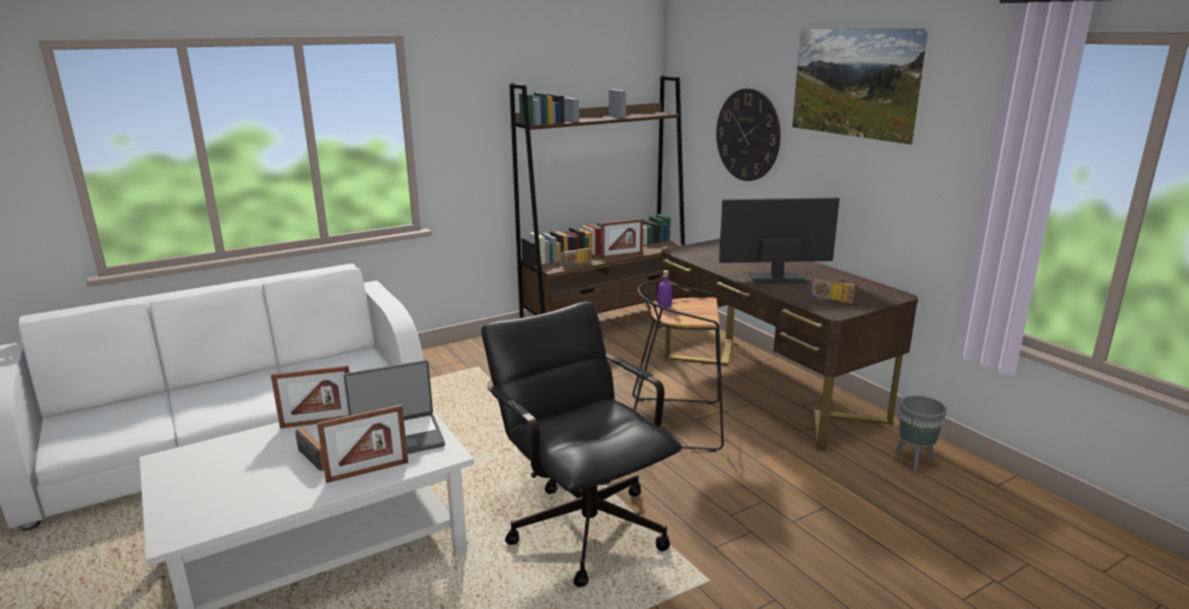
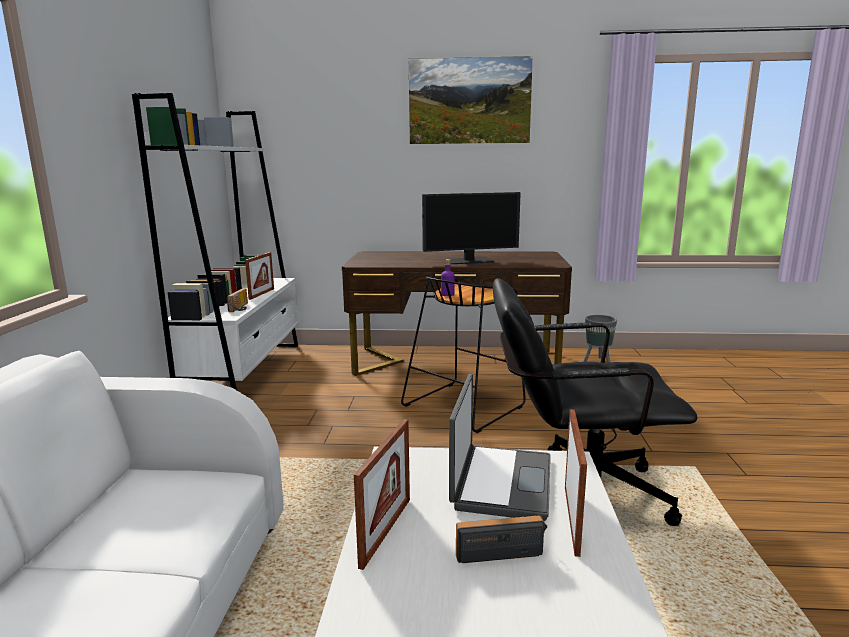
camera: 55 degrees left, 5 degrees down
brown bookcase [509,76,685,318] -> white bookcase [132,93,299,390]
wall clock [716,88,780,181] -> none
monitor [719,198,840,284] -> monitor turned 135 degrees counterclockwise [422,192,521,264]
radio [808,277,856,304] -> none

